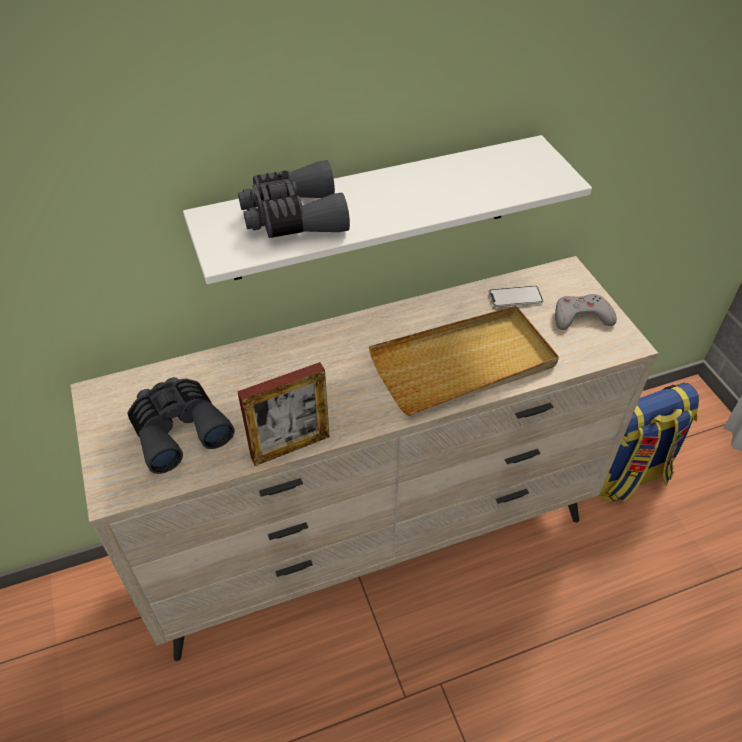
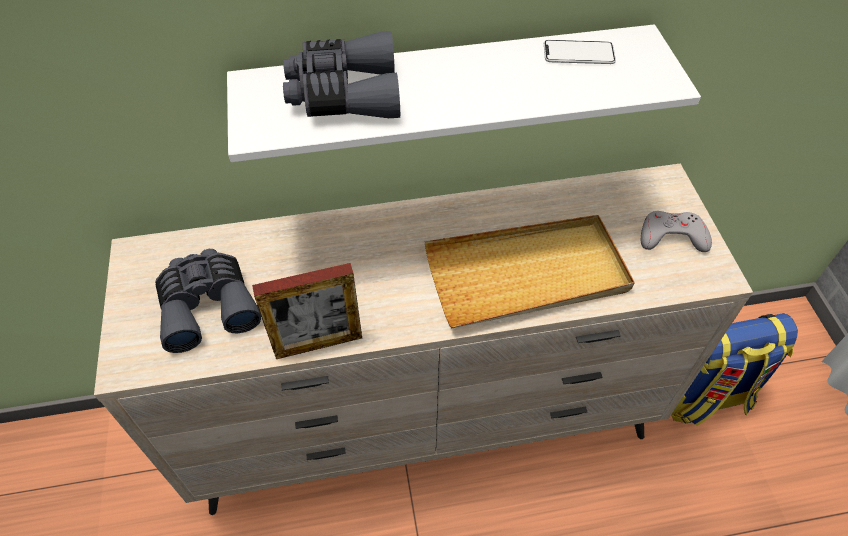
camera: 10 degrees right, 5 degrees up
phone [489,286,543,307] -> phone moved to [544,40,616,64]

